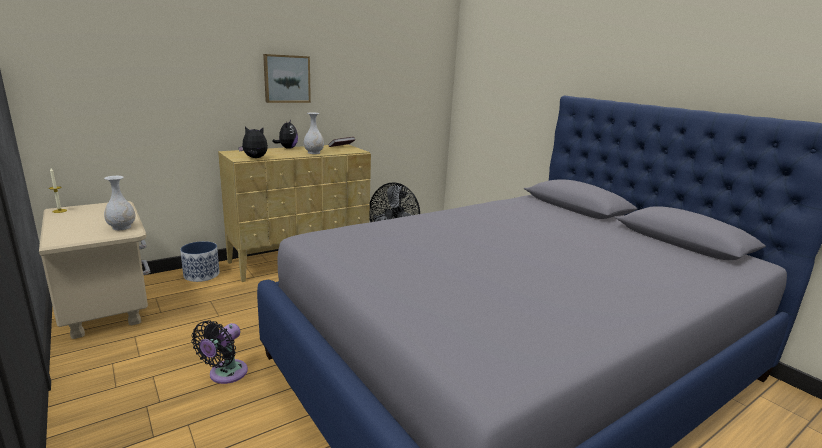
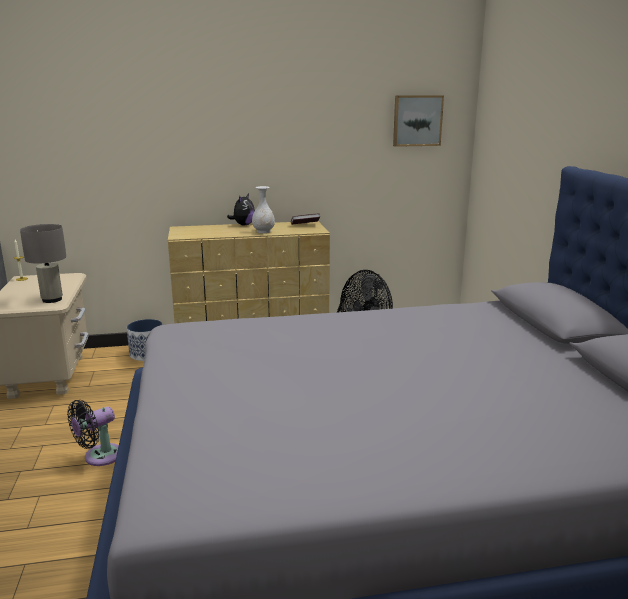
camera: 25 degrees right, 0 degrees up
white vase [104,176,135,230] -> grey table lamp [20,224,66,303]
plush toy [238,126,268,158] -> none
picture [263,54,311,103] -> picture moved to [393,95,444,147]

